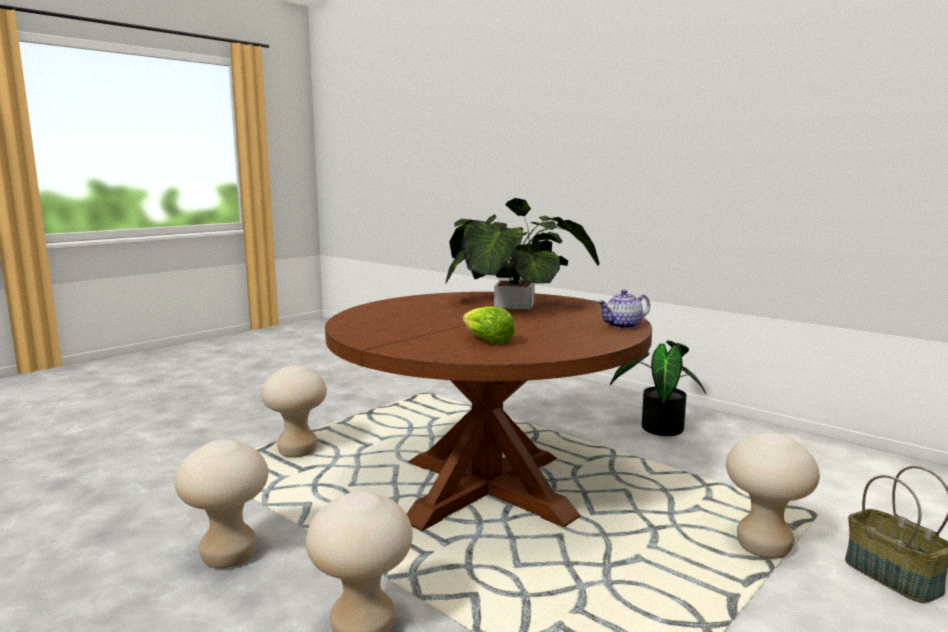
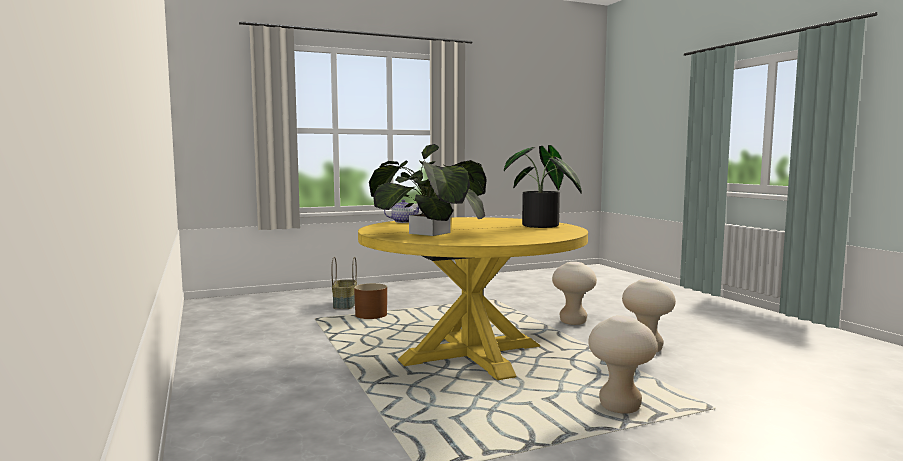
camera: 155 degrees left, 5 degrees down
brown dining table [325,292,652,531] -> yellow dining table [358,217,588,380]
lettuce [463,306,515,344] -> none
potted plant [610,340,706,436] -> potted plant moved to [504,145,582,228]
beige stool [726,433,820,558] -> brown planter [354,283,387,319]

